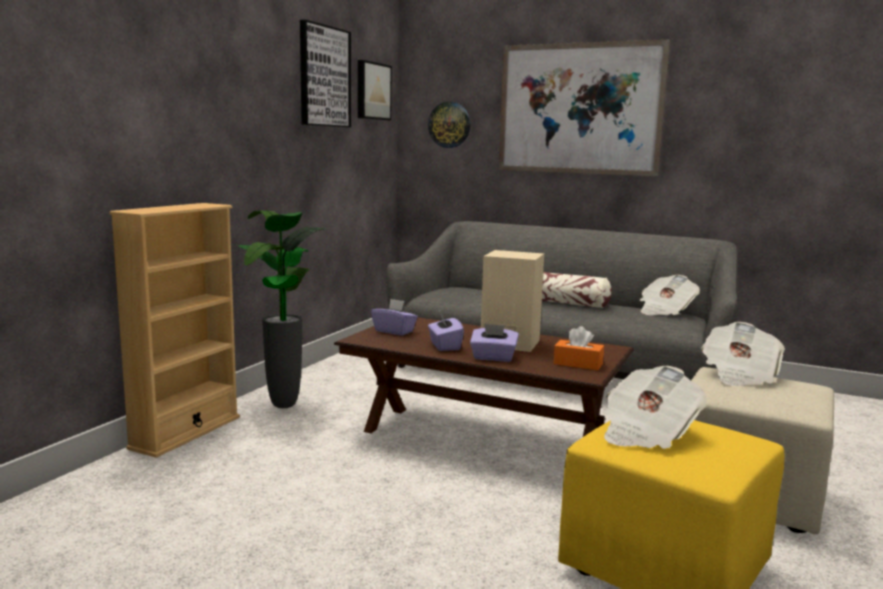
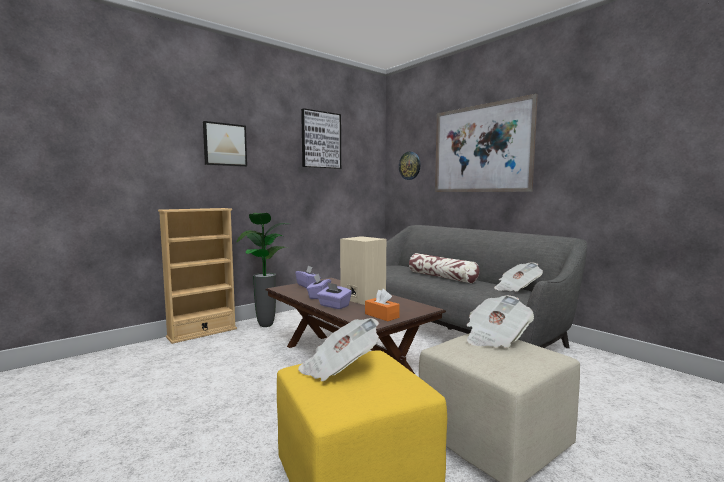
camera: 25 degrees right, 5 degrees down
picture [358,60,392,121] -> picture moved to [203,121,247,167]

